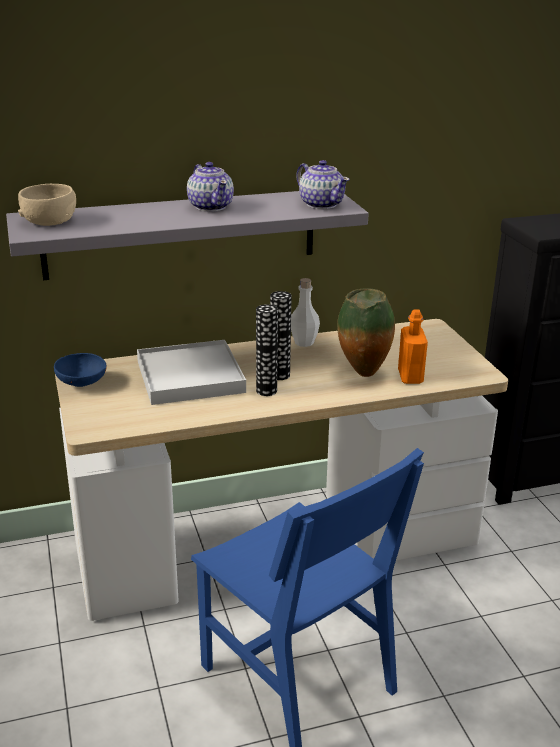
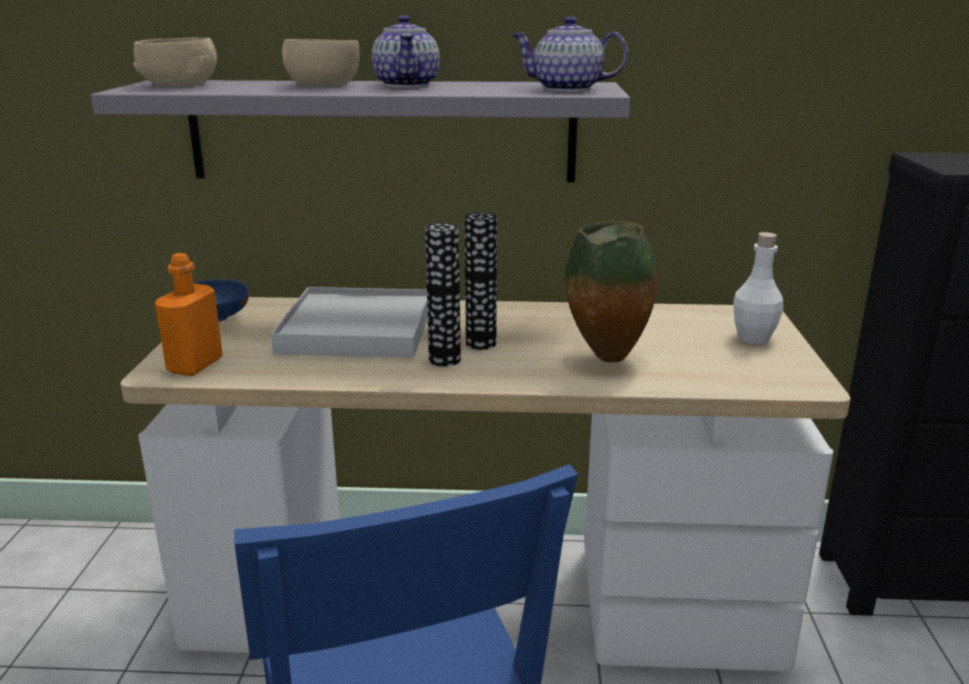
camera: 20 degrees right, 5 degrees down
white bottle [291,278,320,347] -> white bottle moved to [733,232,783,344]
teapot [297,160,350,209] -> teapot turned 120 degrees clockwise [512,16,628,92]
orange bottle [398,309,428,384] -> orange bottle moved to [155,253,223,376]
none -> beige bowl [282,39,360,86]

